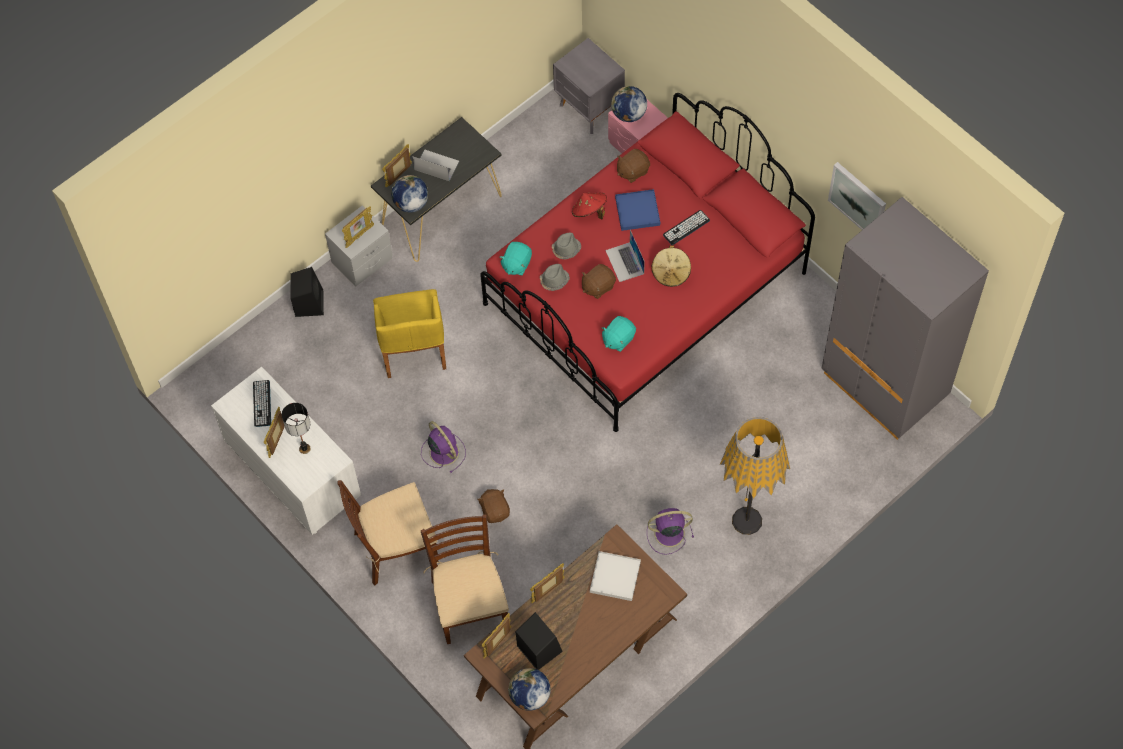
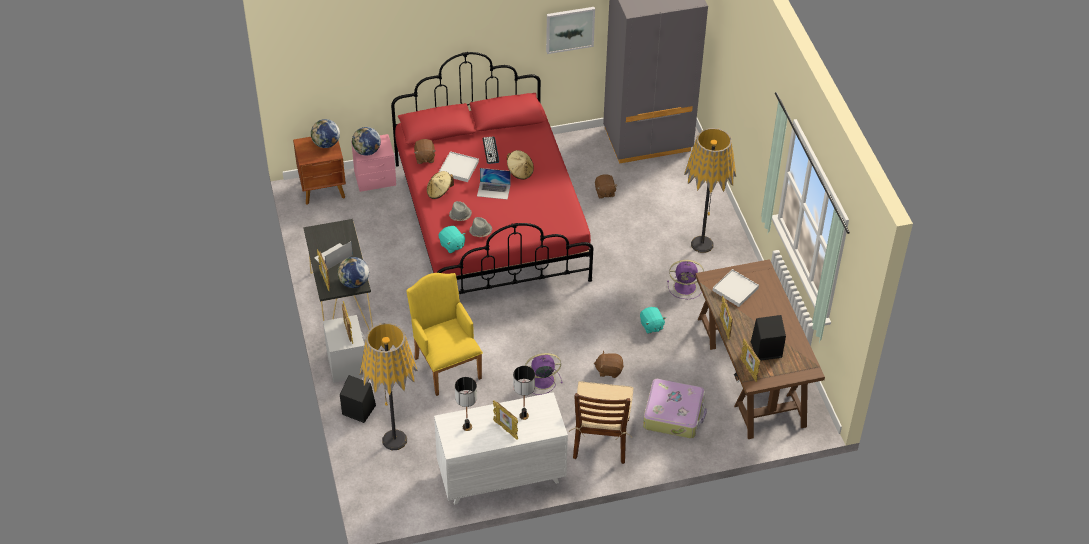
camera: 65 degrees left, 15 degrees down
keyboard [253,380,271,427] -> table lamp [455,377,477,431]
yellow armchair [373,289,446,378] -> yellow armchair turned 135 degrees counterclockwise [406,273,483,396]
brown chair [421,514,509,644] -> suitcase [643,379,707,438]
globe [508,668,551,711] -> globe moved to [311,119,340,148]
grey nightstand [553,38,625,134] -> brown nightstand [293,137,346,205]
red hat [572,193,607,220] -> beige hat [427,171,454,199]
brown plush toy [582,264,616,299] -> brown plush toy moved to [595,174,618,199]
turquoise plush toy [602,316,636,352] -> turquoise plush toy moved to [640,307,666,334]
blue tray [615,189,660,231] -> white tray [439,151,479,182]
purple fan [647,508,694,555] -> purple fan turned 105 degrees counterclockwise [667,260,704,299]
none -> floor lamp [360,323,418,450]

